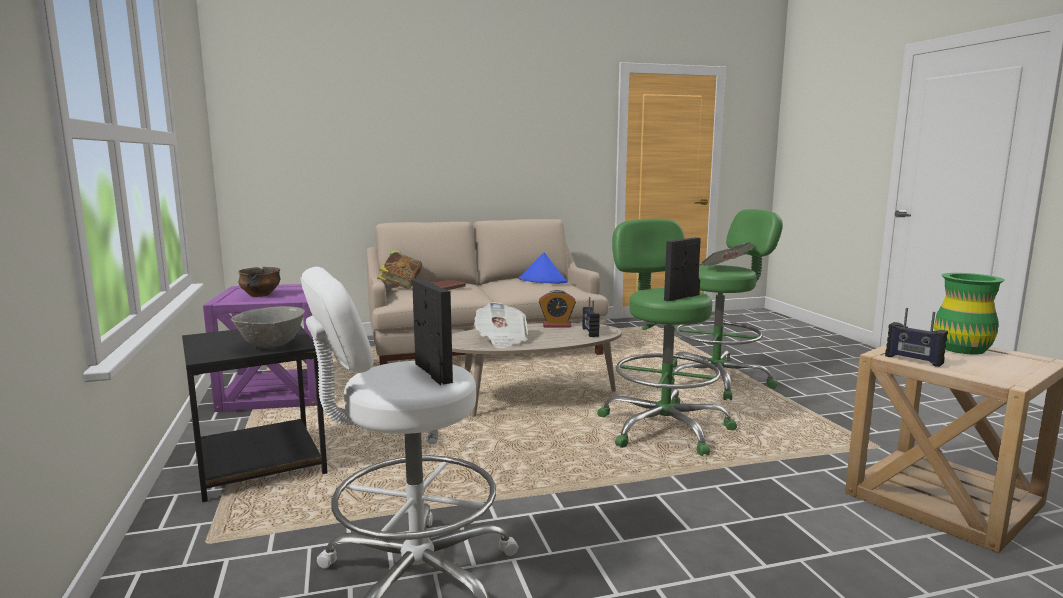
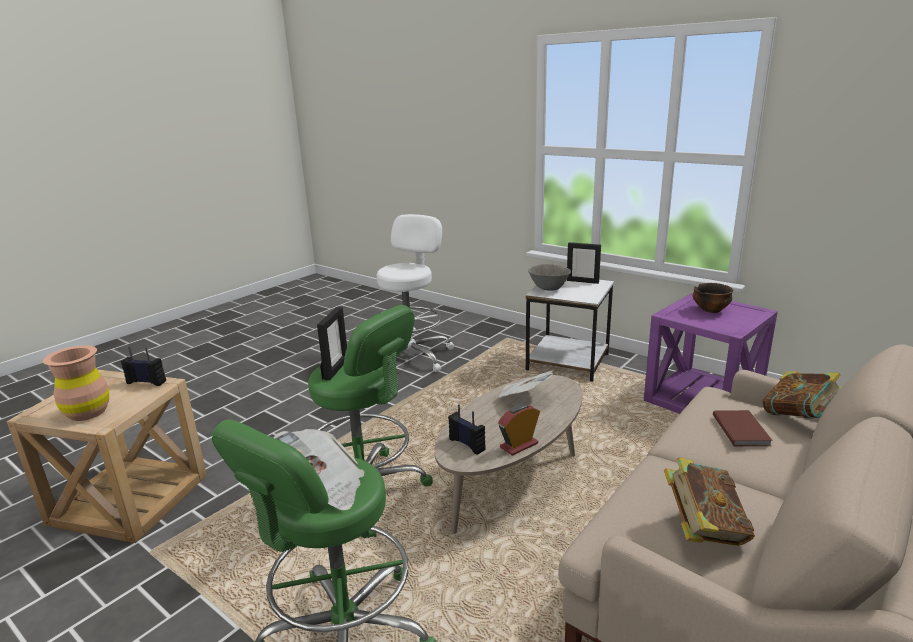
camera: 145 degrees right, 10 degrees up
black side table [182,325,328,502] -> white side table [526,280,614,382]
picture frame [412,279,453,385] -> picture frame moved to [567,242,601,284]
blue hat [519,252,568,284] -> book [664,457,755,546]
green vase [934,273,1005,354] -> brown vase [43,345,109,421]

